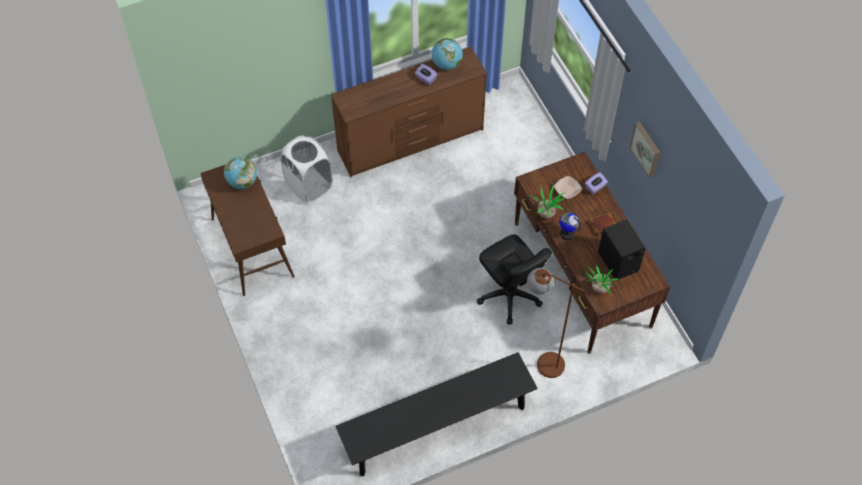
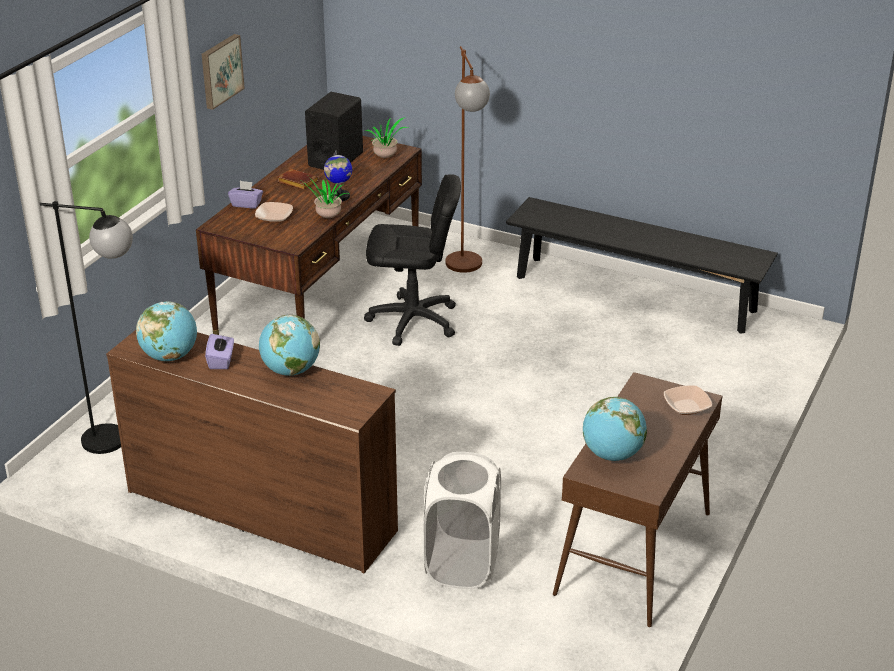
camera: 130 degrees left, 25 degrees down
black office chair [477,235,552,325] -> black office chair turned 75 degrees clockwise [364,174,461,346]
none -> black floor lamp [40,201,133,454]
none -> globe [259,315,320,376]
none -> bowl [664,385,712,415]

